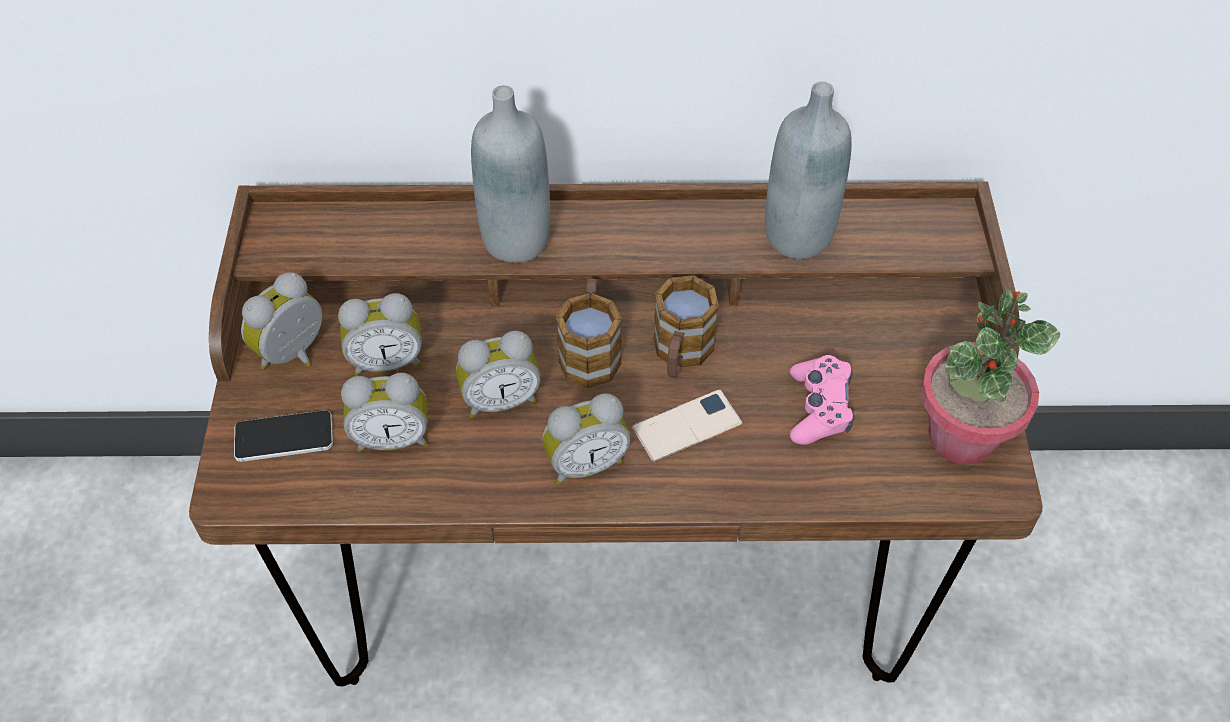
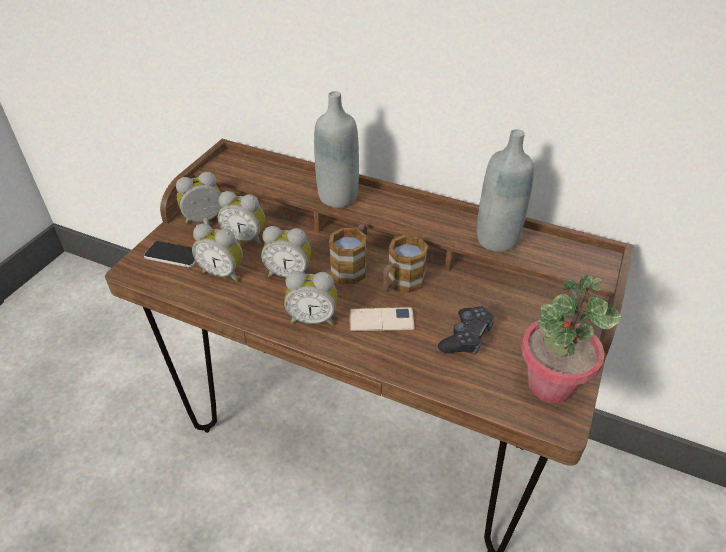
camera: 25 degrees right, 10 degrees down
pink game controller [790,355,854,445] -> black game controller [438,306,494,355]

